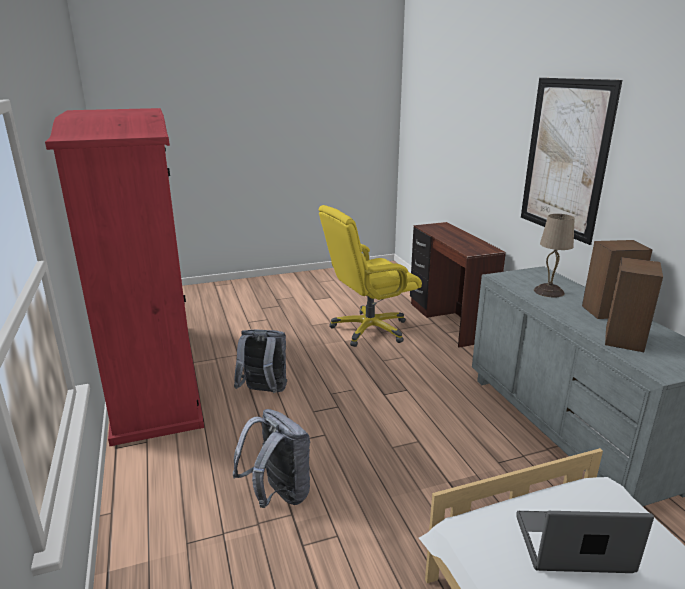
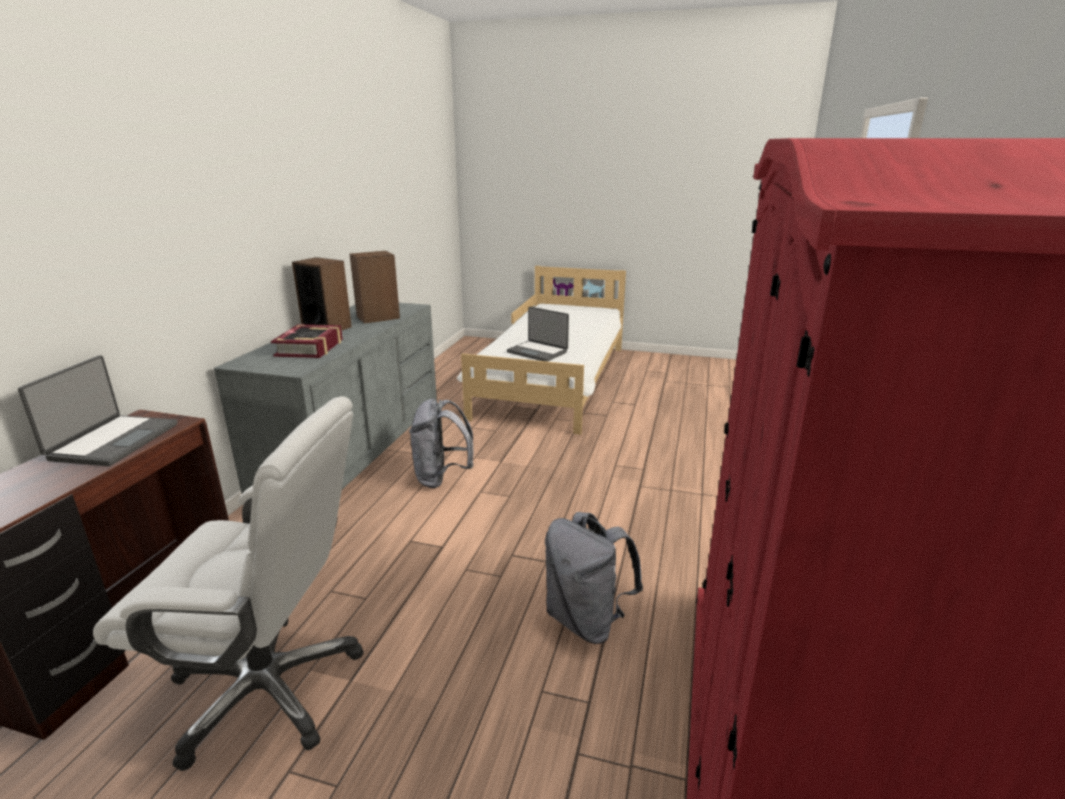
camera: 145 degrees left, 0 degrees up
grey backpack [233,409,310,508] -> grey backpack moved to [409,398,474,488]
yellow office chair [319,205,422,347] -> white office chair [93,396,364,771]
picture [521,78,622,245] -> none
beige table lamp [534,214,575,298] -> book [271,324,343,358]
none -> laptop [18,355,177,466]

